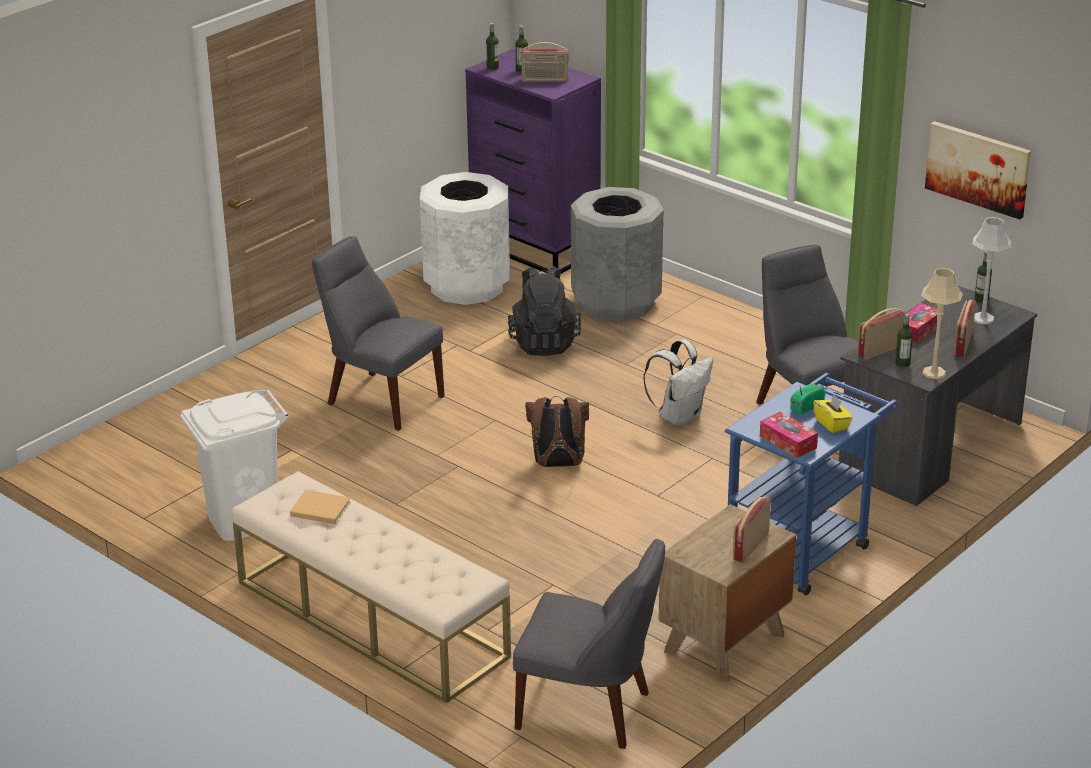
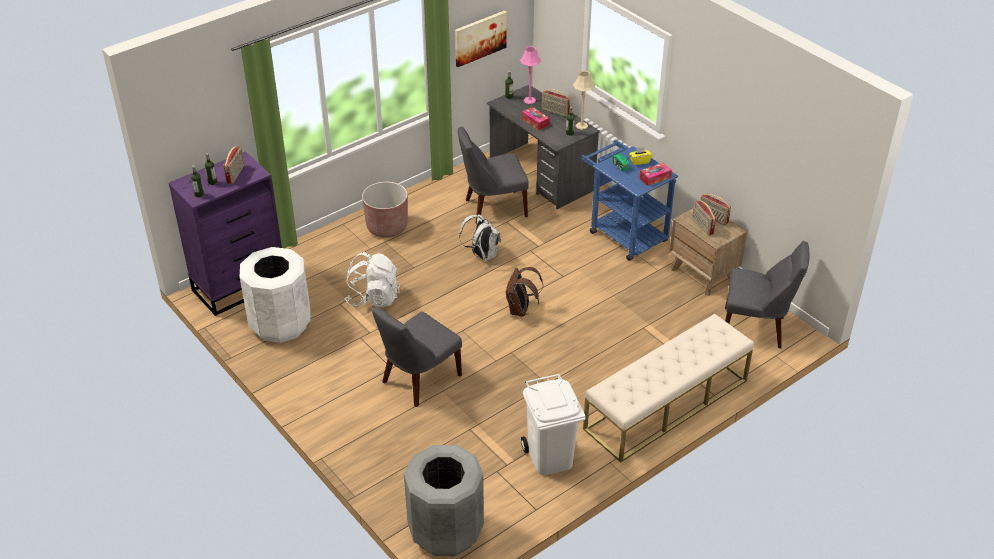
camera: 80 degrees left, 10 degrees up
beige book [290,490,351,524] -> none
black backpack [508,266,581,356] -> white backpack [344,252,400,307]
grey chair [513,539,665,749] -> grey chair turned 75 degrees clockwise [725,241,810,348]
grey trash can [571,187,663,321] -> grey trash can moved to [404,445,484,556]
radio [857,308,906,360] -> radio moved to [692,200,716,236]
grey table lamp [972,217,1011,325] -> pink table lamp [520,46,542,104]
none -> brown planter [362,182,408,238]

